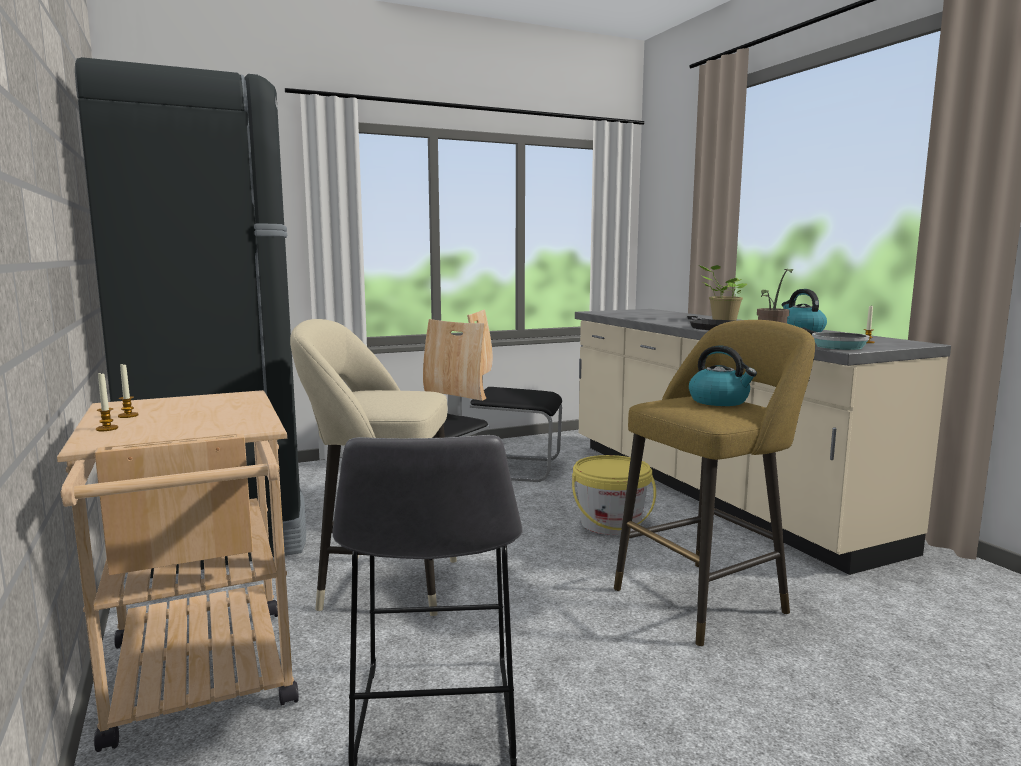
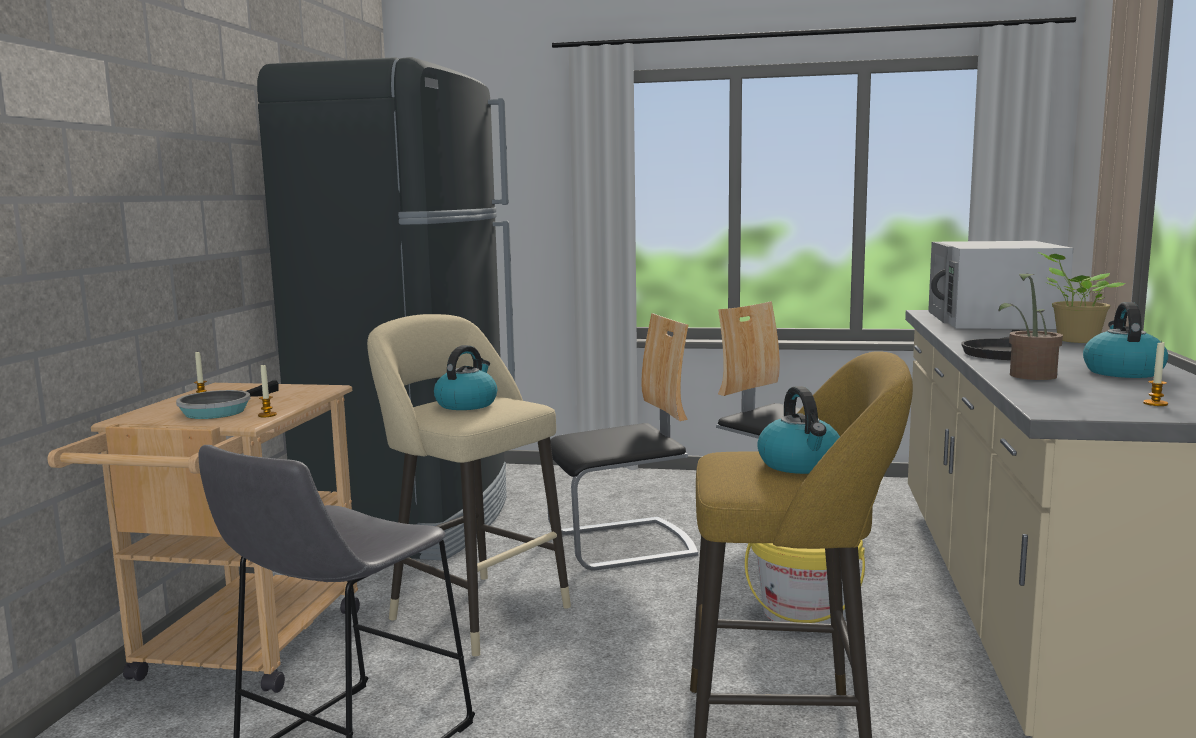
camera: 35 degrees right, 0 degrees up
candle [96,373,118,431] -> candle moved to [258,365,277,417]
frying pan [802,328,870,350] -> frying pan moved to [176,380,279,419]
none -> kettle [434,345,497,410]
none -> white microwave [928,241,1073,329]

